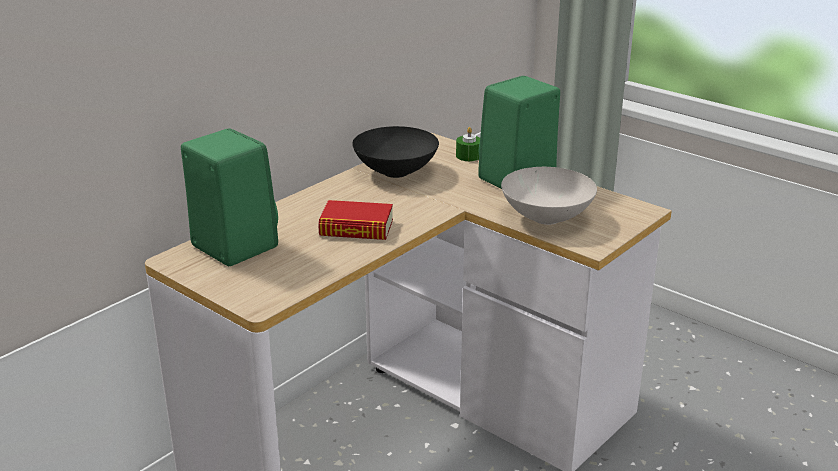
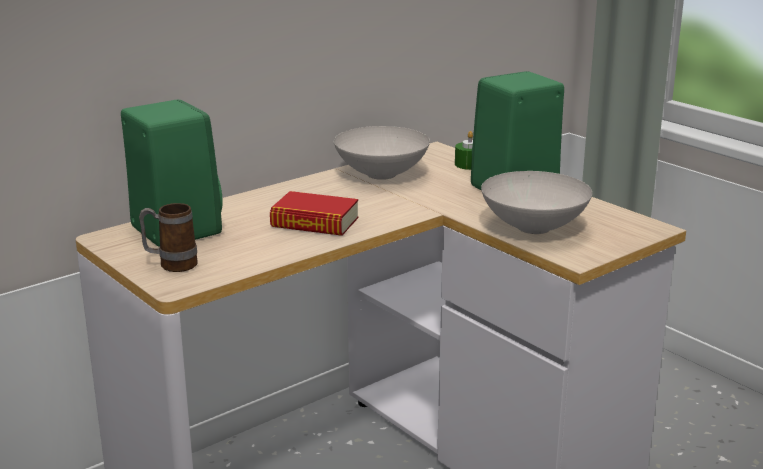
camera: 10 degrees right, 5 degrees down
black bowl [352,126,439,178] -> white bowl [334,126,430,180]
none -> mug [139,203,198,272]

